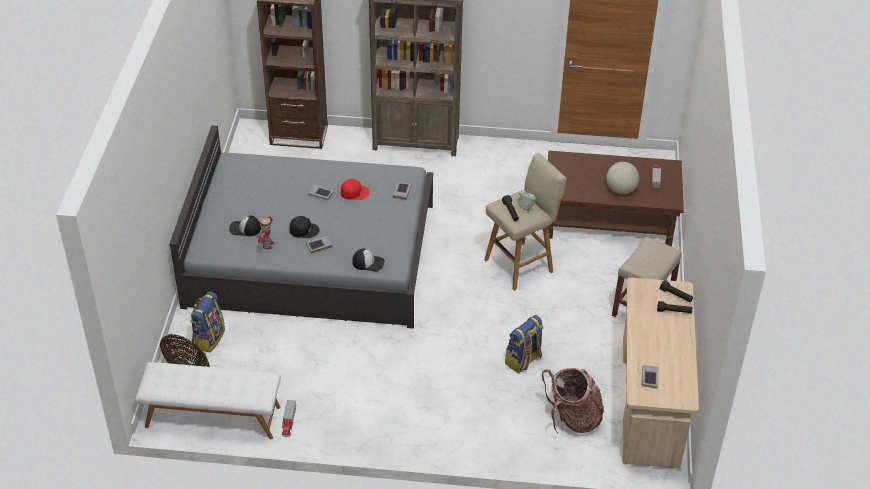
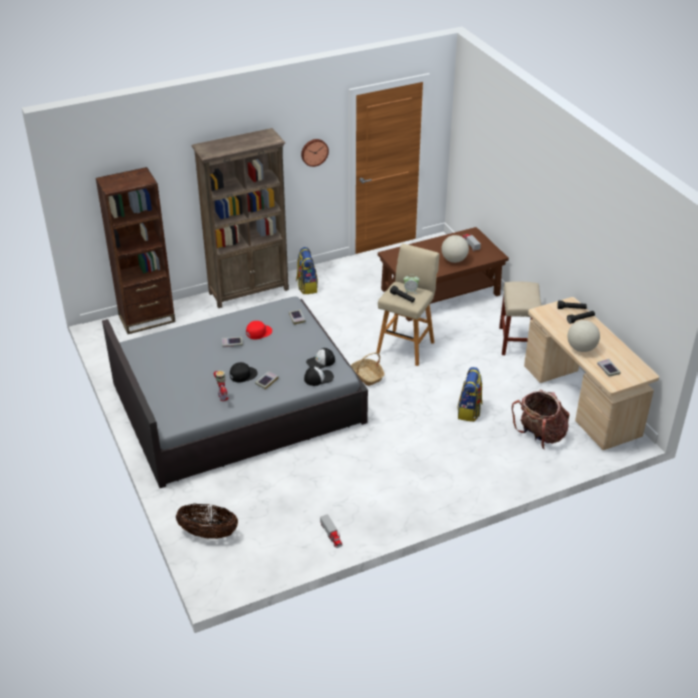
camera: 30 degrees left, 5 degrees down
white bench [135,362,281,439] -> none
backpack [190,292,225,353] -> backpack moved to [296,247,318,294]
cap [229,216,261,236] -> cap moved to [306,348,335,369]
none -> wall clock [301,139,329,167]
none -> basket [350,352,385,386]
none -> globe [567,320,600,352]

